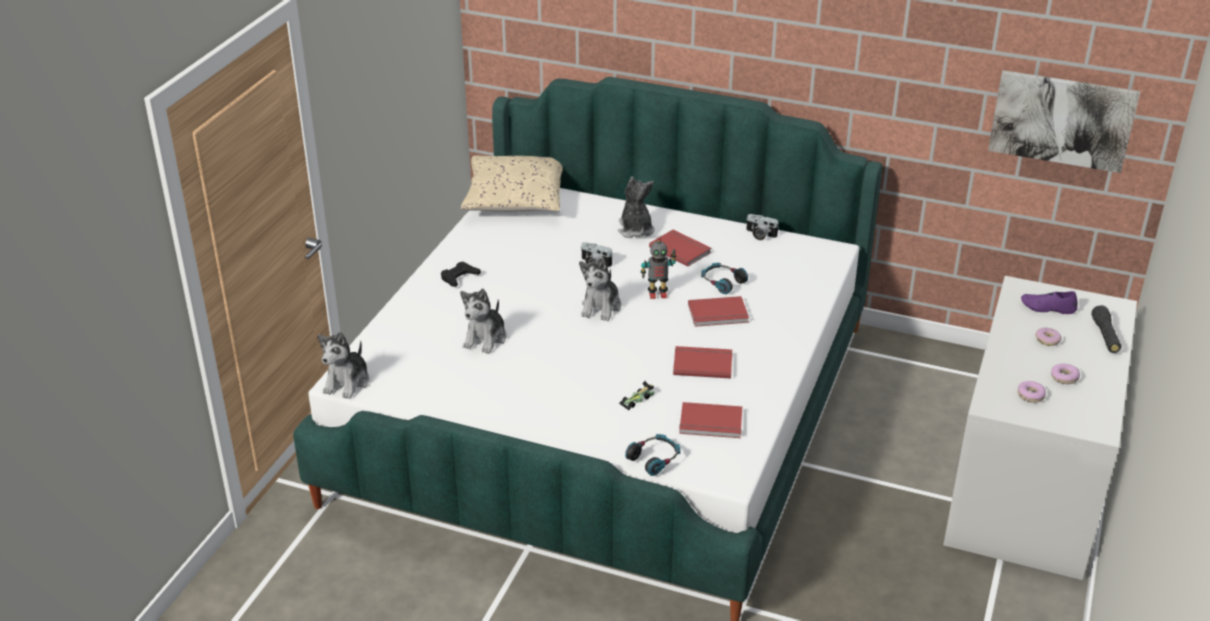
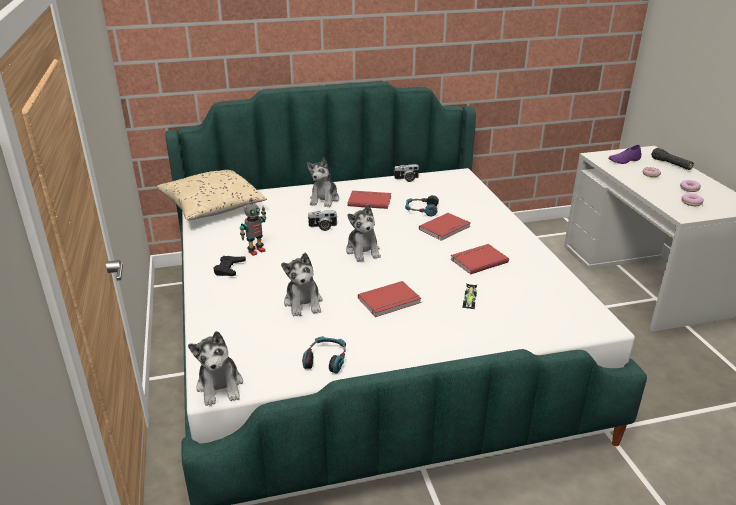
camera: 35 degrees left, 5 degrees down
plush toy [618,176,654,238] -> plush toy turned 120 degrees counterclockwise [307,158,339,207]
headphones [625,434,680,476] -> headphones moved to [302,336,346,374]
toy robot [641,237,676,299] -> toy robot moved to [240,199,266,256]
red book [679,402,742,438] -> red book moved to [358,281,421,317]
picture [988,70,1140,173] -> none

